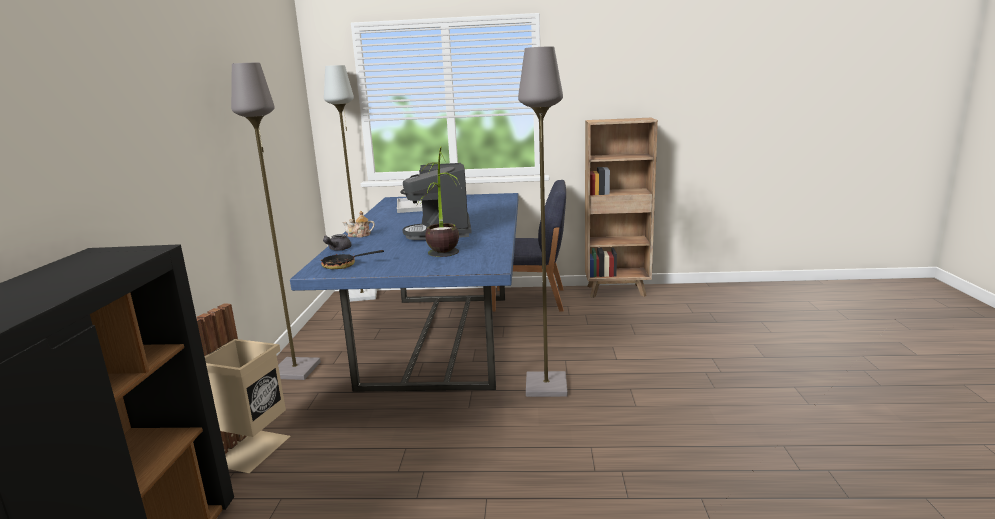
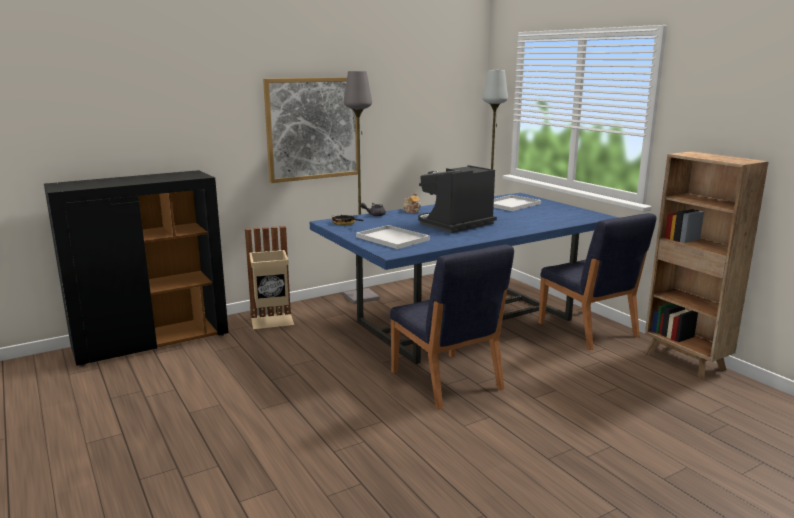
camera: 55 degrees right, 0 degrees up
potted plant [419,146,462,257] -> white tray [356,225,430,249]
grey floor lamp [518,46,568,397] -> blue chair [390,245,514,410]
none -> picture [263,77,358,183]

